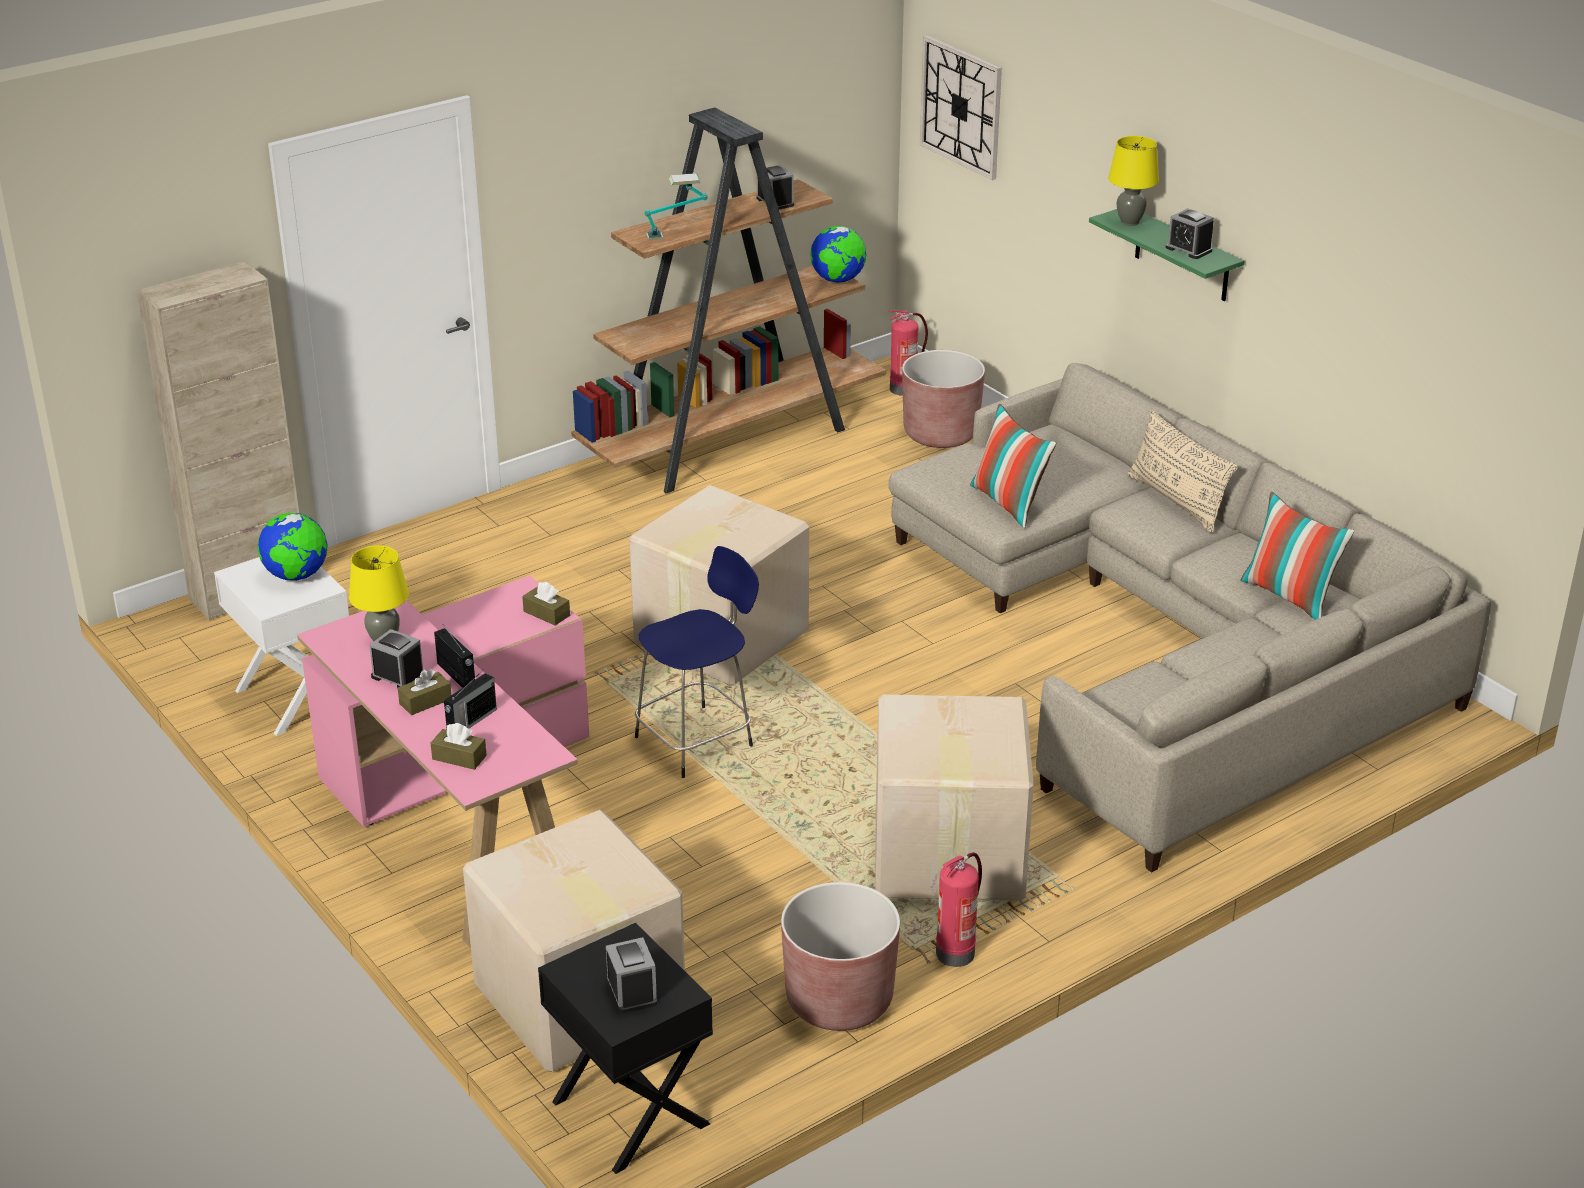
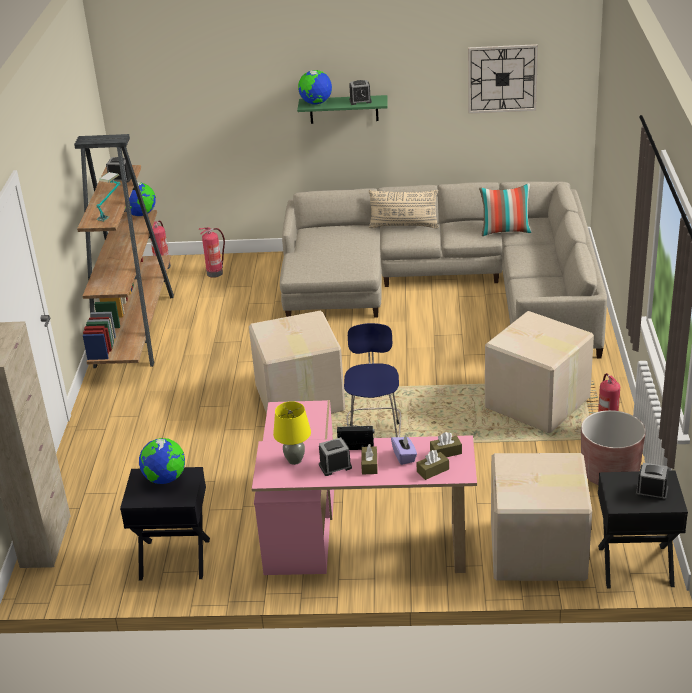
camera: 50 degrees left, 0 degrees up
white nightstand [214,557,349,736] -> black nightstand [120,467,210,581]
radio [444,670,497,729] -> purple tissue box [391,434,417,465]
brown tissue box [522,582,570,625] -> brown tissue box moved to [430,432,462,457]
brown planter [902,350,985,448] -> fire extinguisher [199,227,225,278]
wall clock [920,35,1002,180] -> wall clock moved to [468,44,538,114]
pillow [970,404,1056,528] -> none
yellow table lamp [1108,136,1159,226] -> globe [298,70,332,105]

